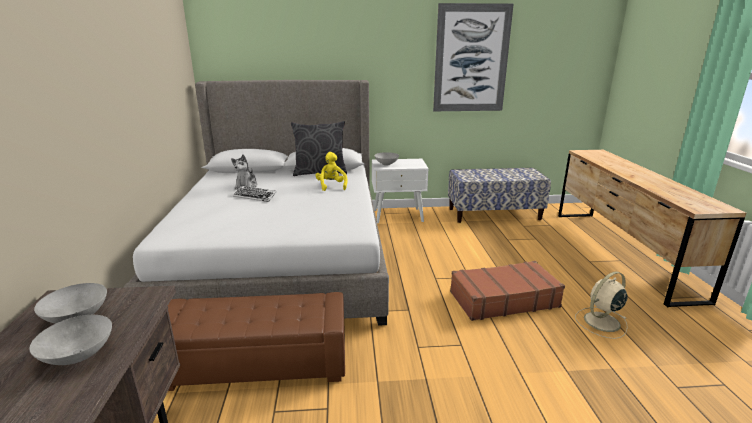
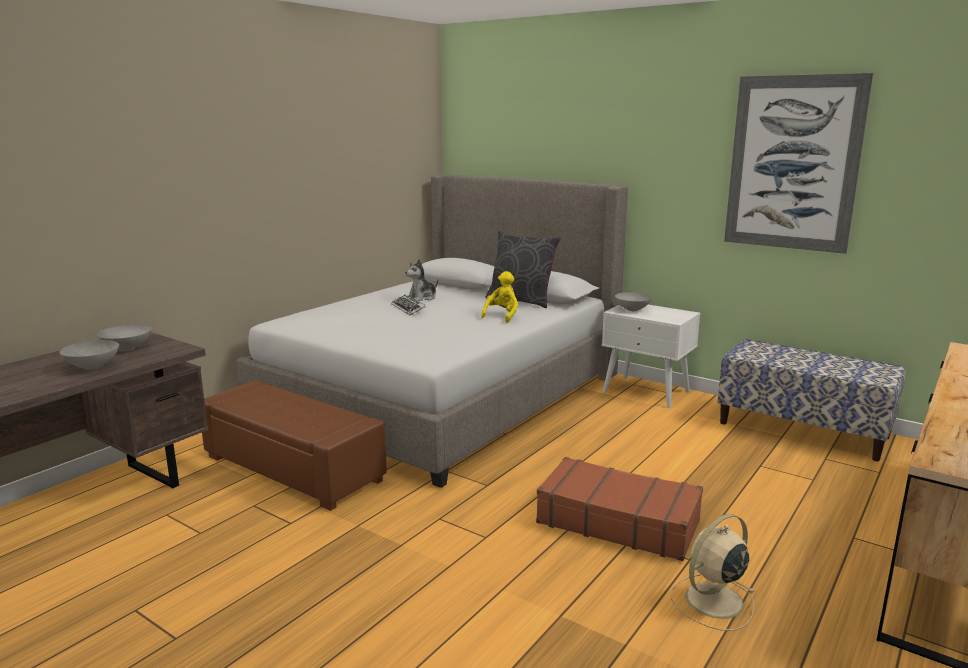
camera: 40 degrees right, 5 degrees down
beige fan [575,272,628,339] -> beige fan turned 45 degrees counterclockwise [671,514,755,631]

